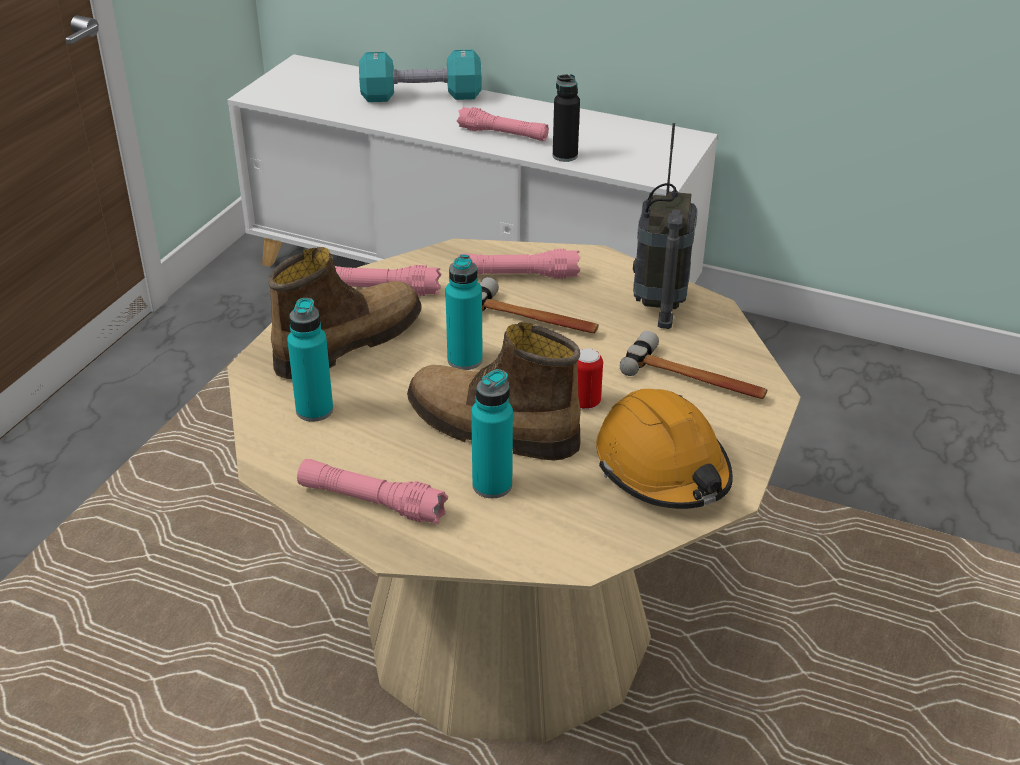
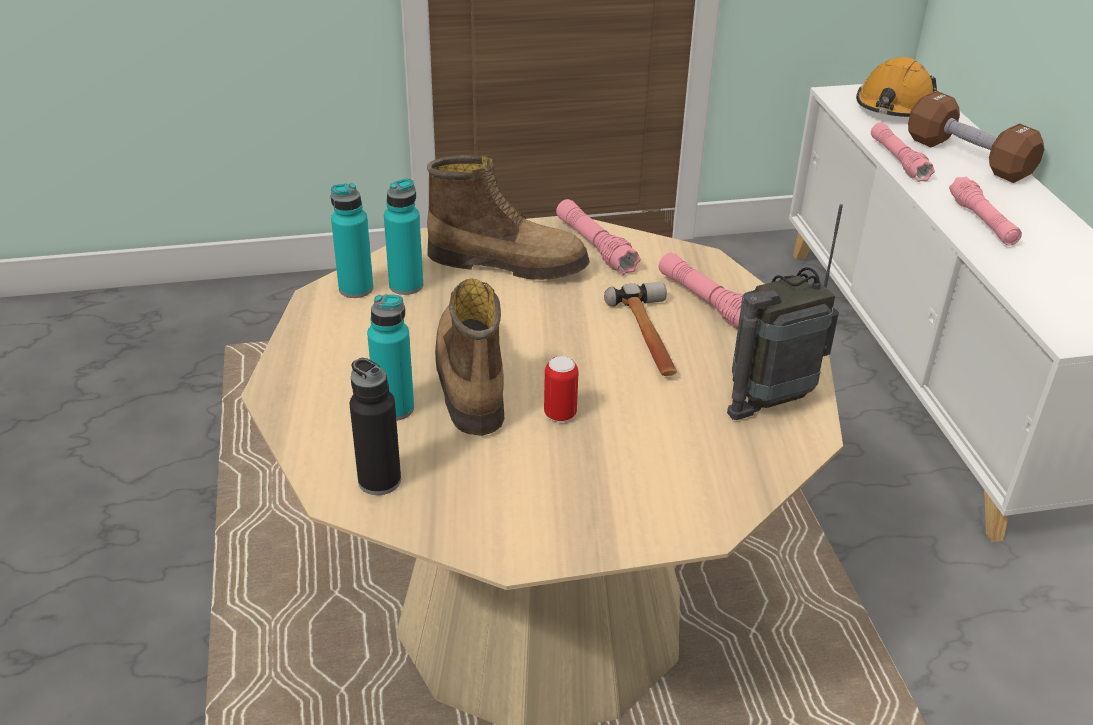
camera: 55 degrees right, 0 degrees up
pink flashlight [297,459,448,524] -> pink flashlight moved to [871,123,935,182]
turquoise dumbbell [359,50,482,102] -> brown dumbbell [908,91,1044,183]
turquoise bottle [445,254,483,370] -> turquoise bottle moved to [331,183,373,298]
black bottle [553,74,580,162] -> black bottle moved to [349,358,401,495]
orange hard hat [596,389,733,509] -> orange hard hat moved to [856,57,937,117]
hammer [620,331,767,399] -> none

